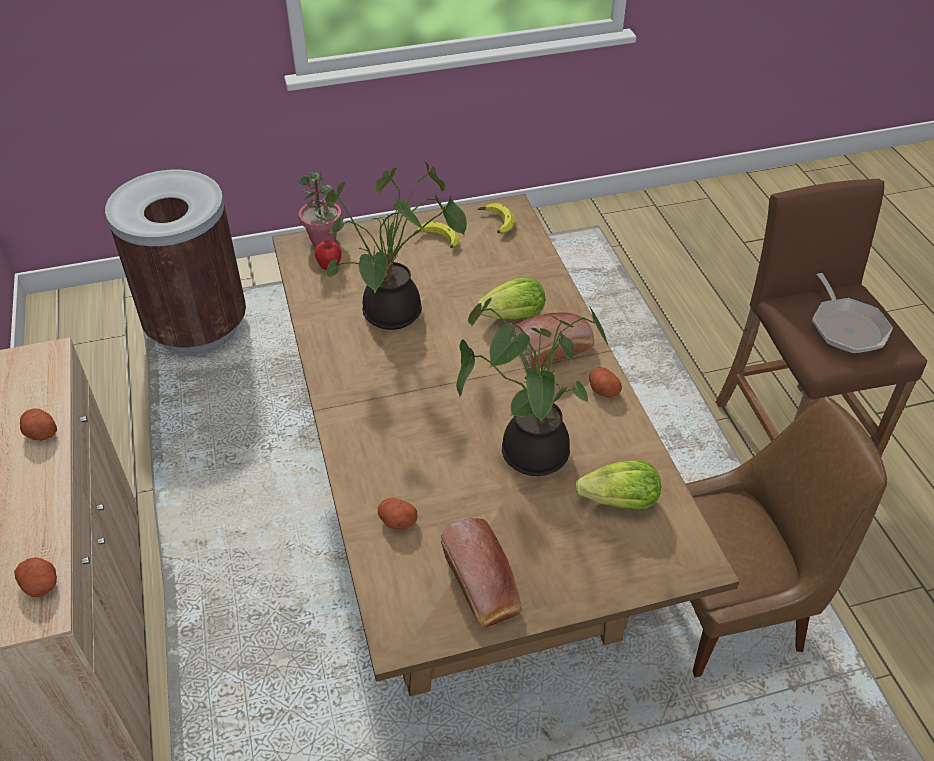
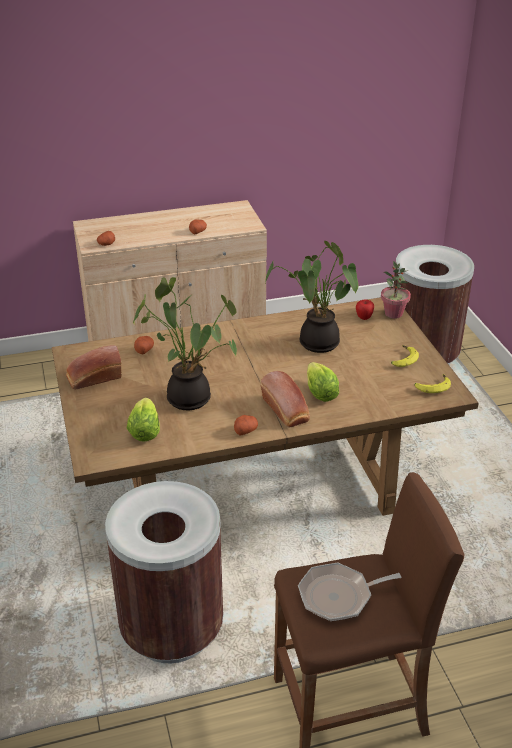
camera: 90 degrees right, 10 degrees down
brown chair [686,397,887,677] -> brown trash can [105,481,223,663]

